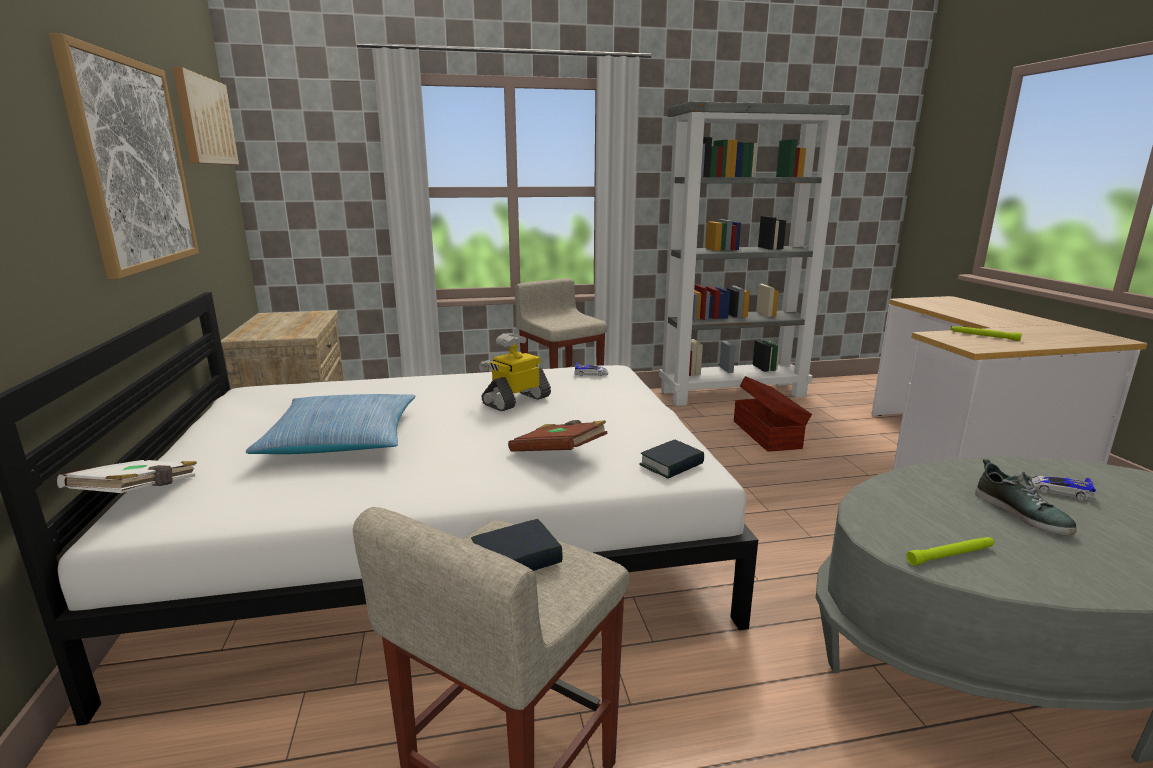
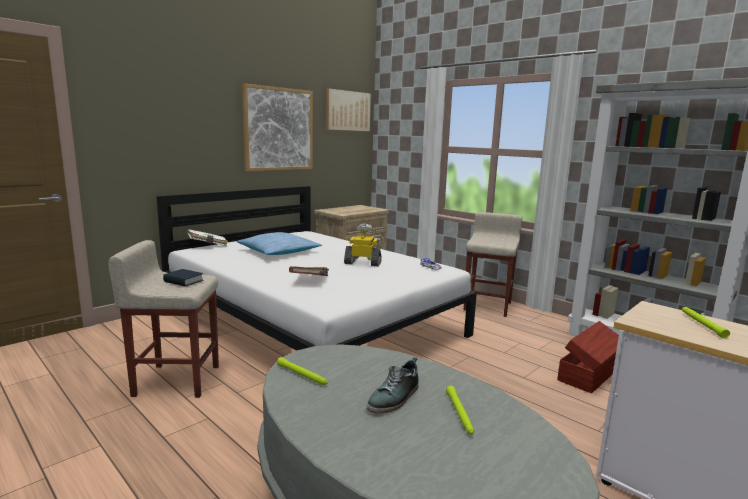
camera: 55 degrees right, 5 degrees down
book [639,440,704,479] -> none
toy car [1031,476,1096,501] -> green flashlight [446,386,474,435]

